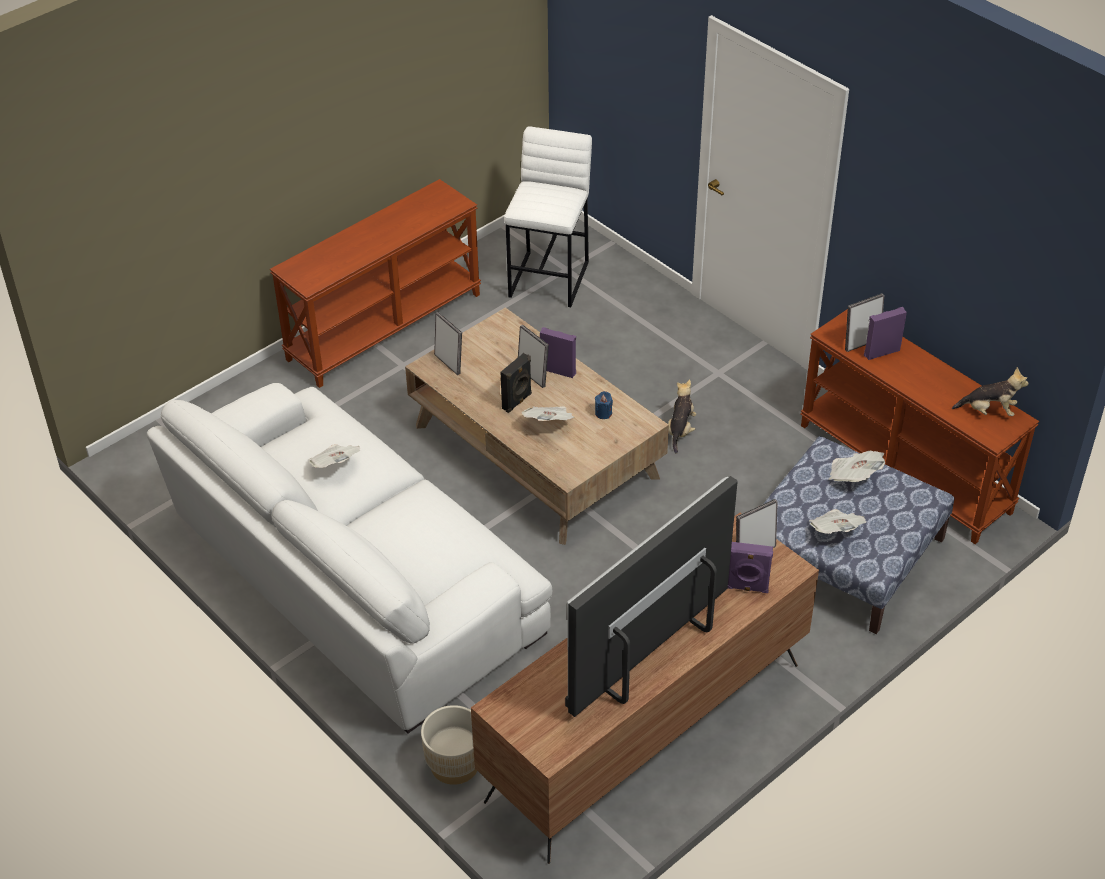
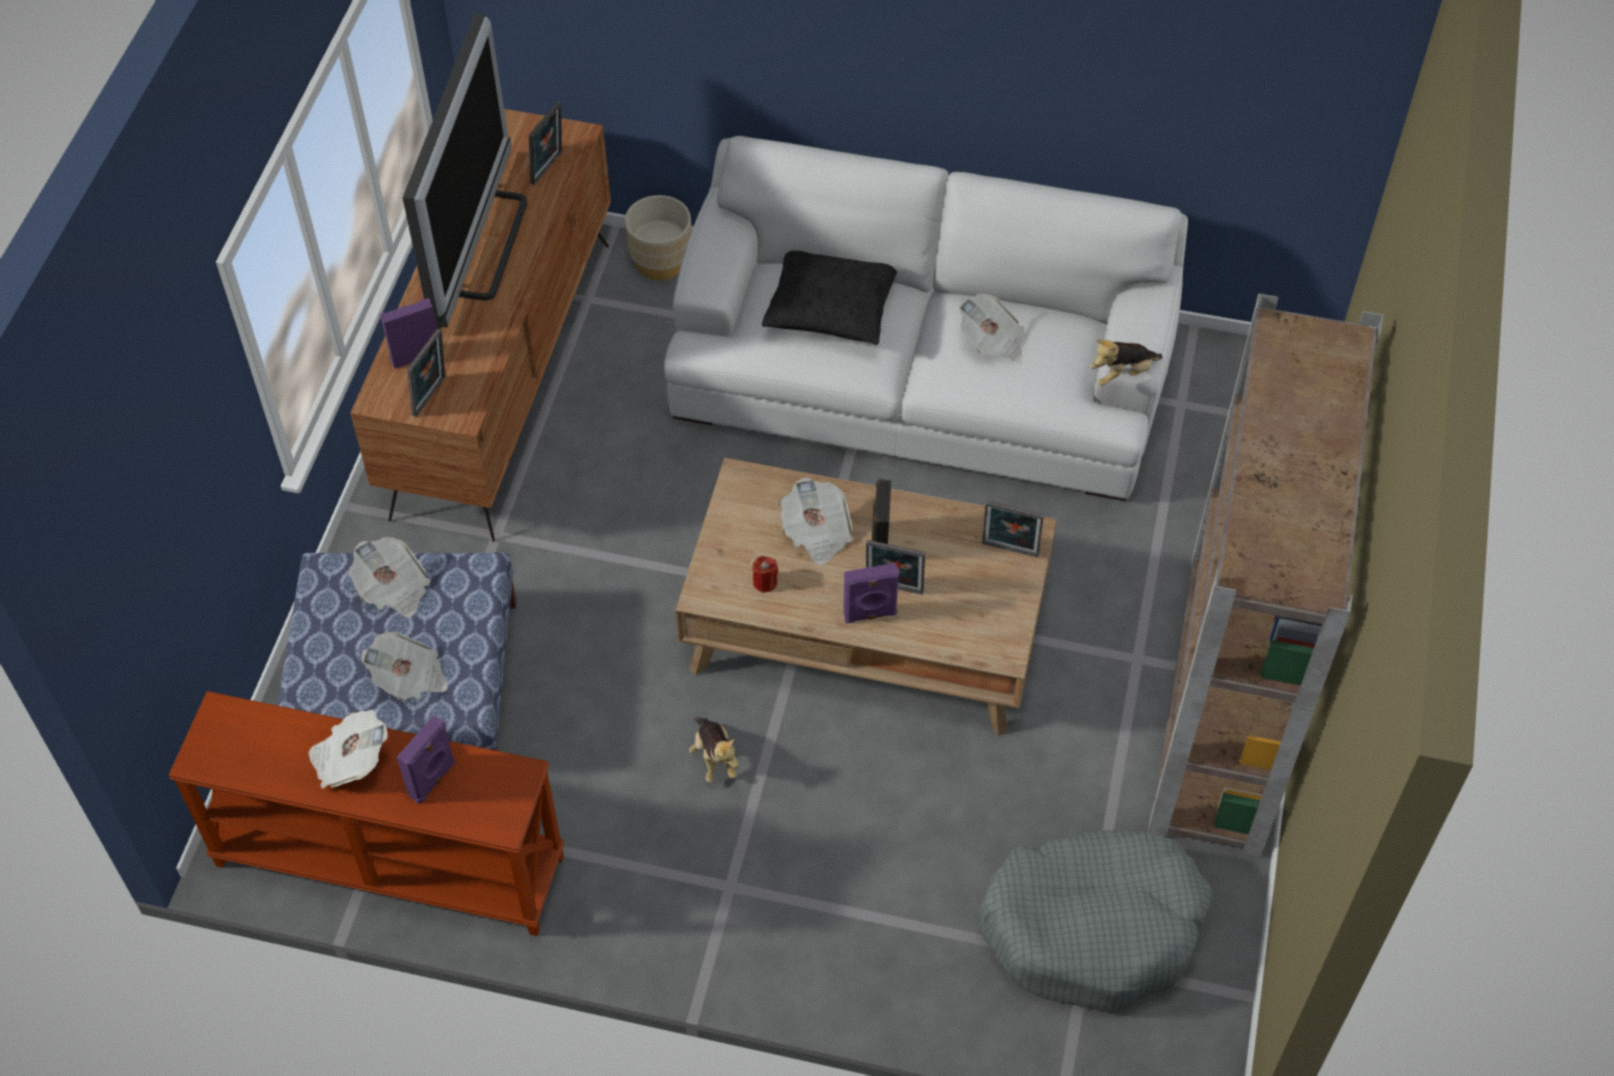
camera: 145 degrees right, 10 degrees up
brown console table [270,179,481,388] -> brown bookcase [1148,293,1383,858]
white stool [504,126,592,307] -> grey dog bed [979,830,1213,1010]
blue candle [595,391,613,419] -> red candle [753,556,778,592]
picture frame [845,293,884,352] -> picture frame moved to [529,101,562,185]
plush toy [952,367,1029,416] -> plush toy moved to [1090,339,1163,386]
none -> newspaper [308,710,388,789]
none -> black pillow [762,250,897,345]

